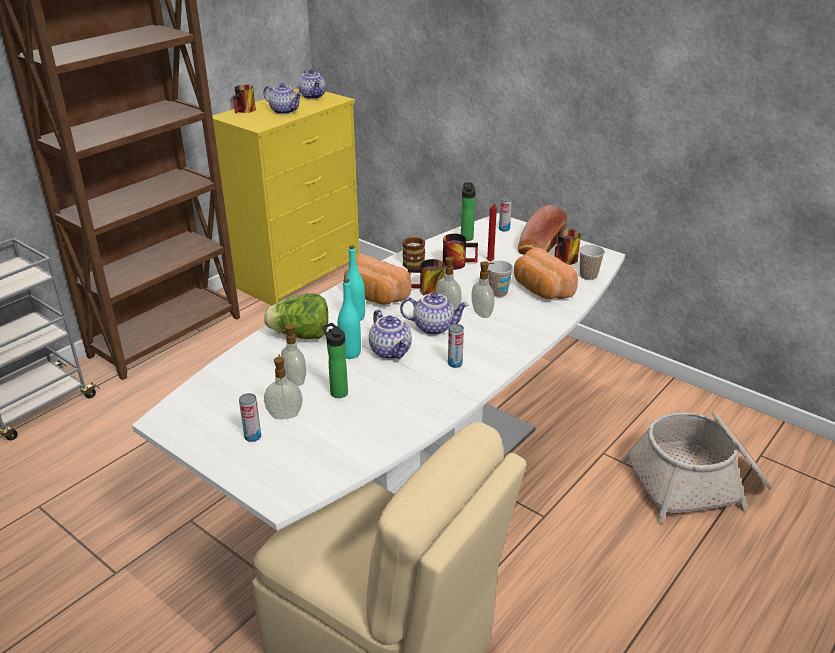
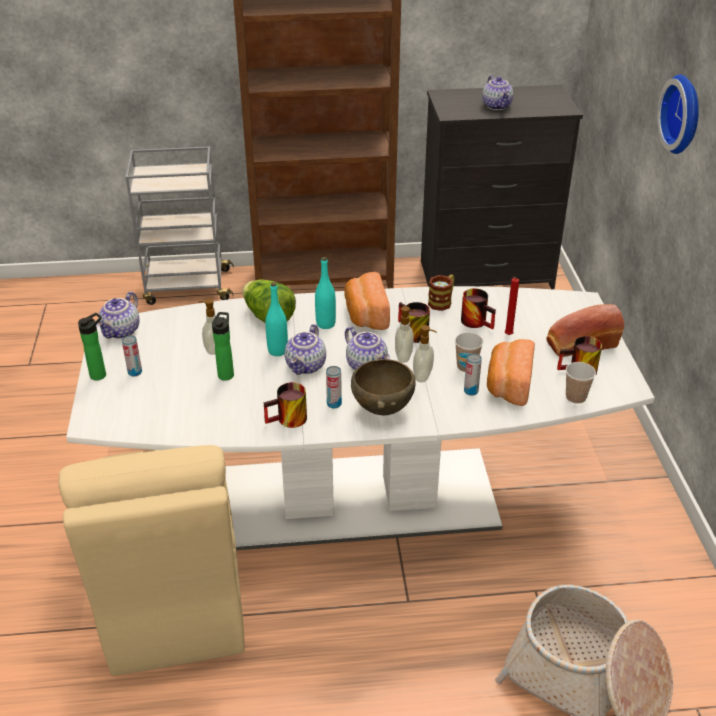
camera: 45 degrees right, 5 degrees up
yellow dresser [213,89,360,306] -> black dresser [421,85,583,289]
mug [233,85,256,113] -> mug moved to [264,382,307,428]
soap dispenser [264,354,303,419] -> none
teapot [298,69,326,99] -> teapot moved to [97,291,139,339]
bottle [461,183,476,241] -> bottle moved to [78,313,106,381]
can [499,197,512,231] -> can moved to [464,353,482,396]
none -> brown bowl [351,359,416,415]
none -> wall clock [657,74,699,154]

